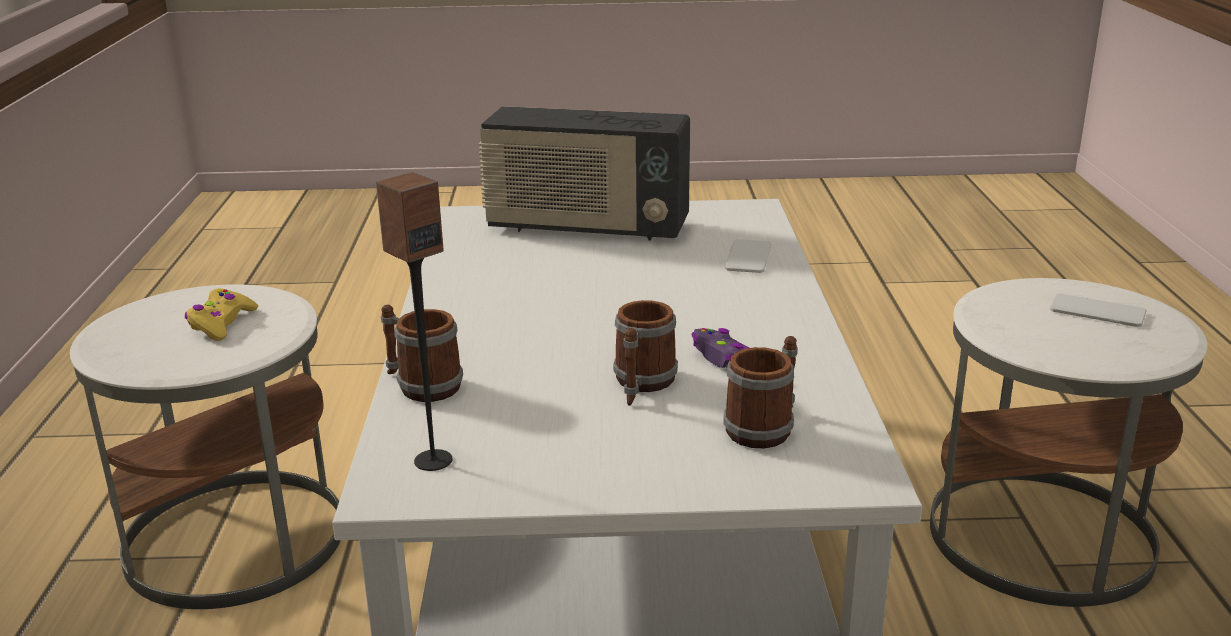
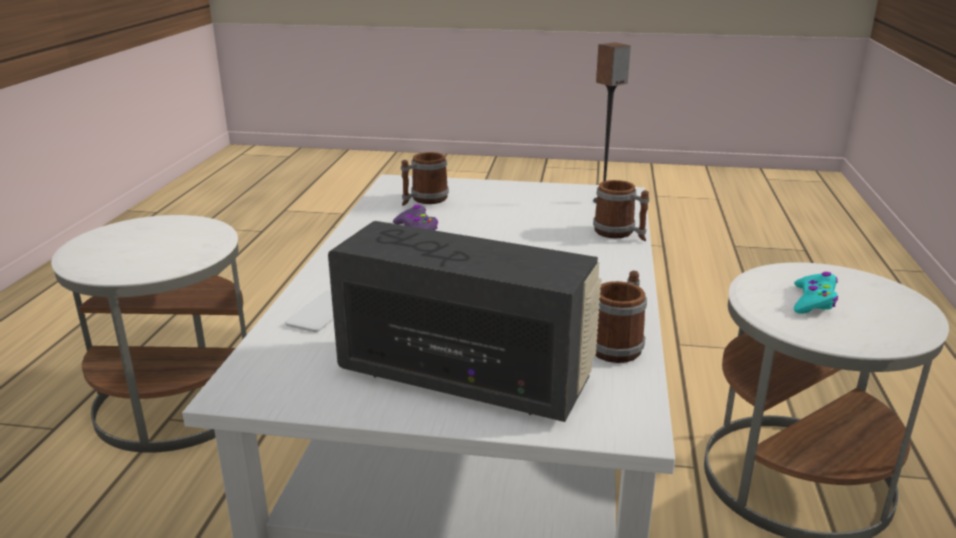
camera: 170 degrees left, 0 degrees up
yellow game controller [185,288,258,341] -> turquoise game controller [794,272,838,314]
mug [613,300,678,406] -> mug moved to [595,271,647,363]
phone [1050,293,1146,327] -> none

